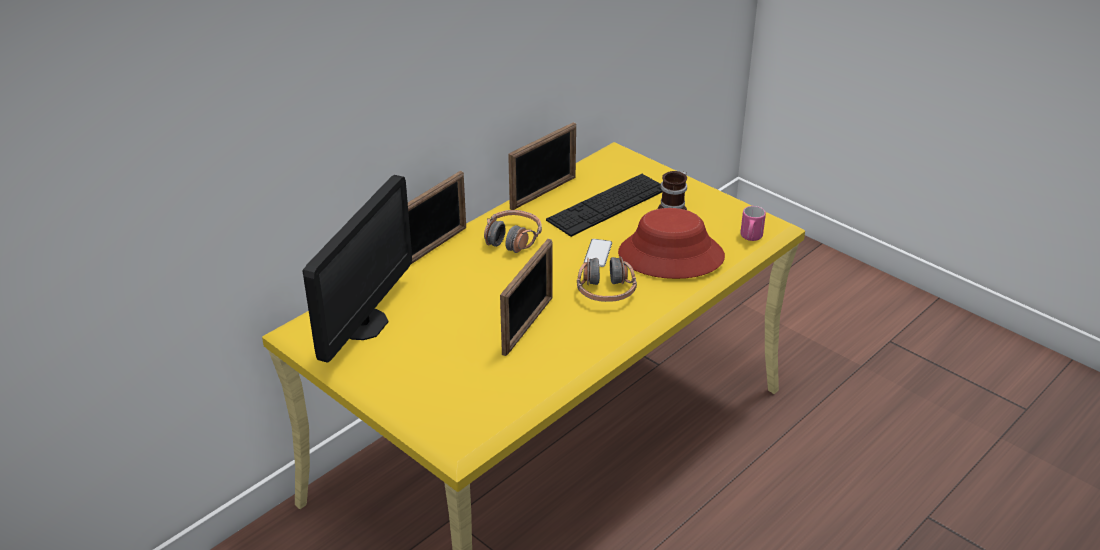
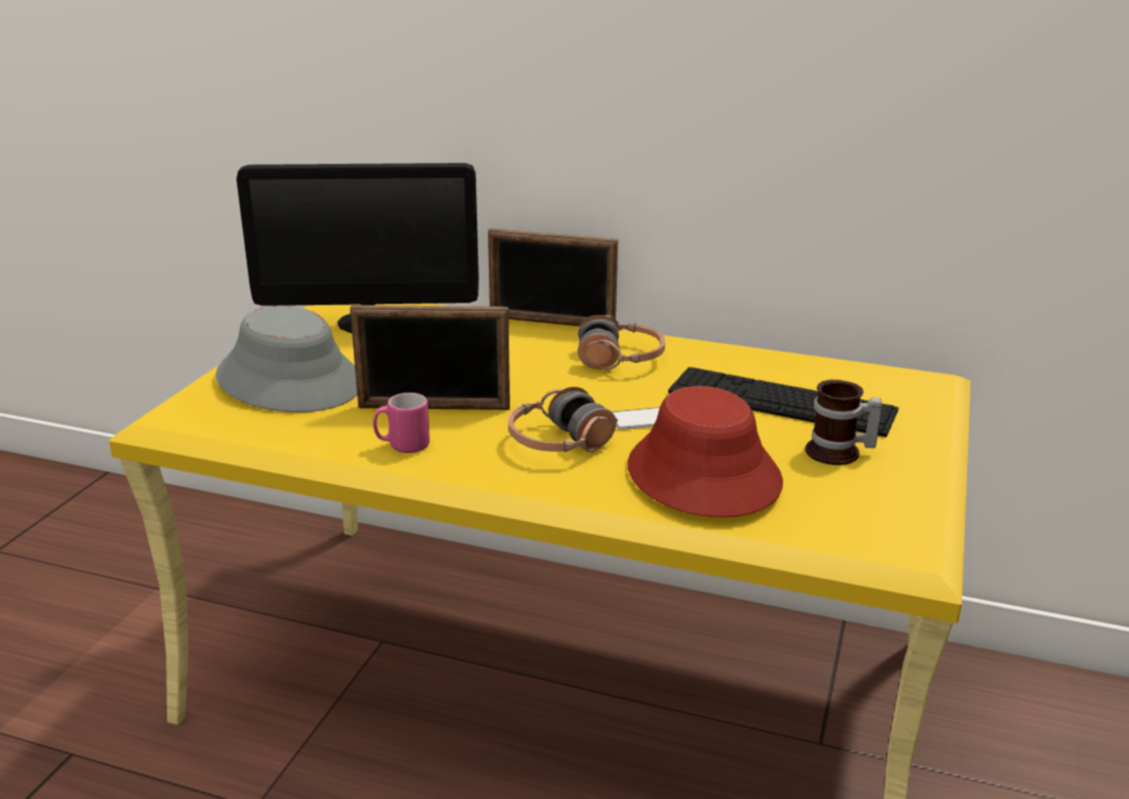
camera: 65 degrees right, 10 degrees down
picture frame [508,122,576,210] -> none
pink mug [740,206,766,241] -> pink mug moved to [373,393,430,453]
none -> grey hat [216,306,357,412]

